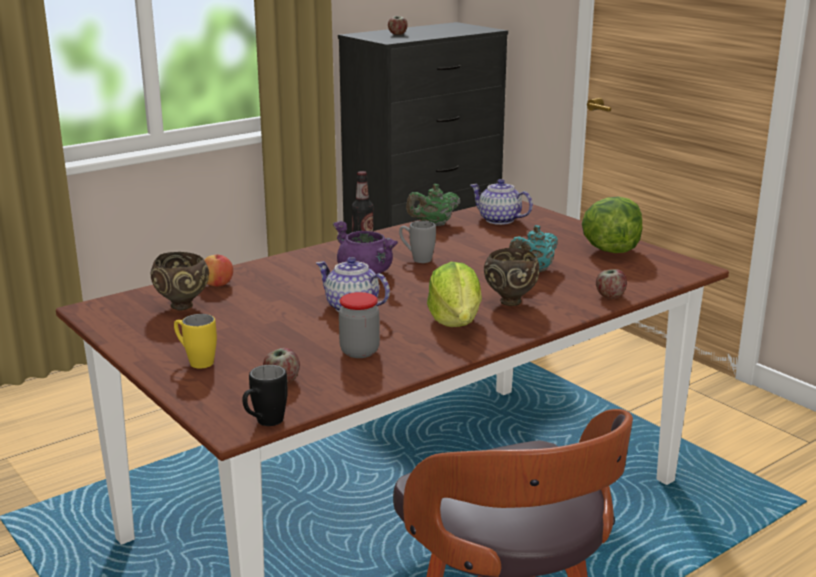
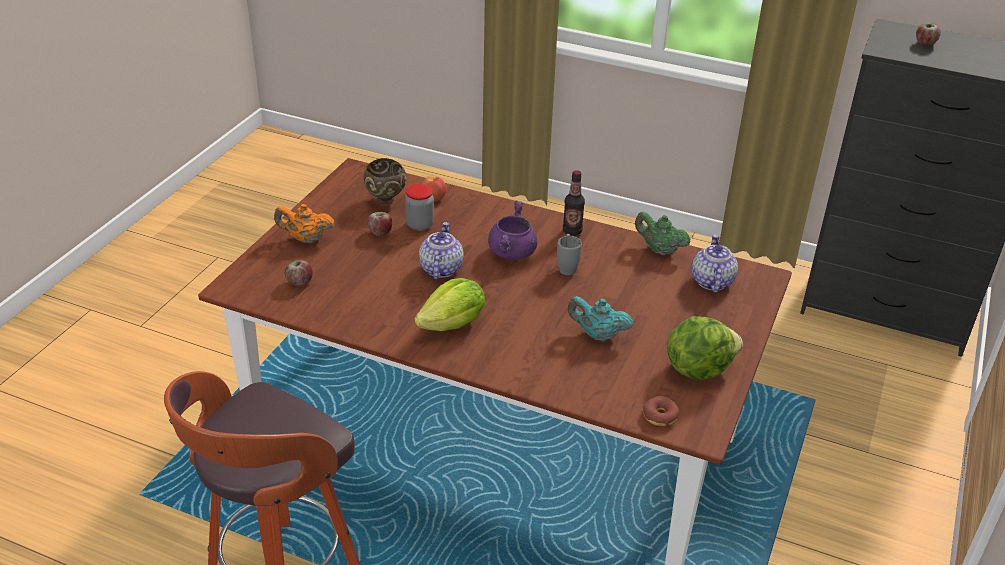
camera: 60 degrees right, 15 degrees up
yellow mug [174,314,217,369] -> orange teapot [274,204,334,243]
black mug [243,365,288,426] -> none
jar [339,292,380,358] -> jar moved to [405,184,434,231]
brown bowl [484,248,539,306] -> none
apple [596,269,627,299] -> apple moved to [367,212,392,236]
none -> donut [643,396,679,426]

